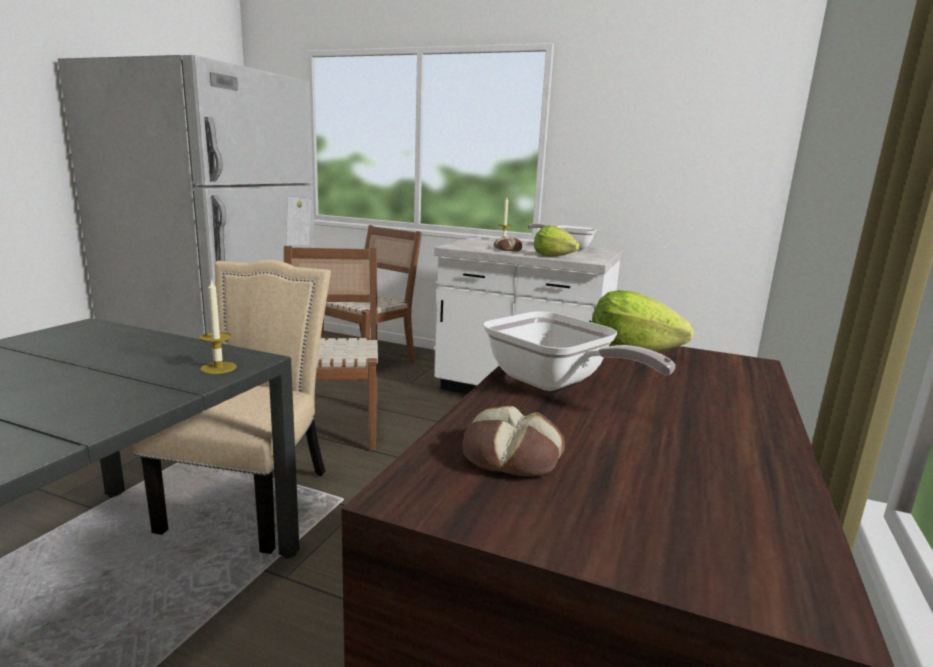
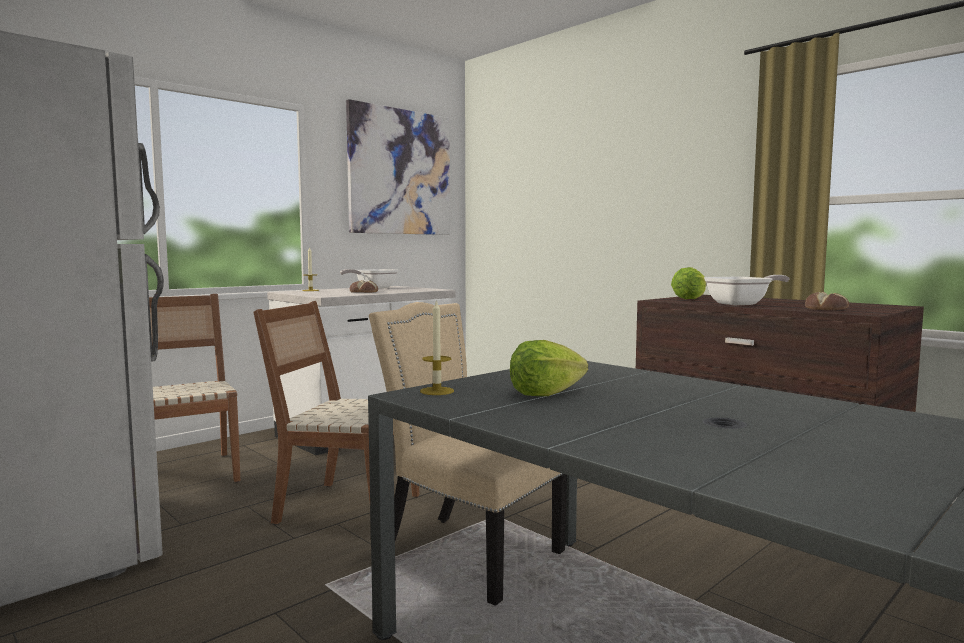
camera: 65 degrees left, 10 degrees down
candle [200,279,237,374] -> candle moved to [420,299,454,395]
lettuce [534,226,580,257] -> lettuce moved to [510,340,588,396]
none -> picture [346,99,450,235]

